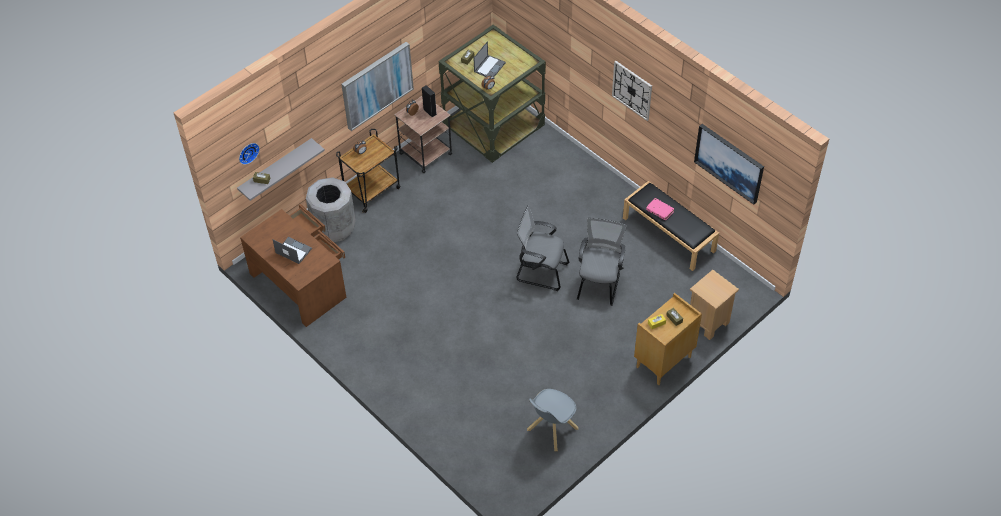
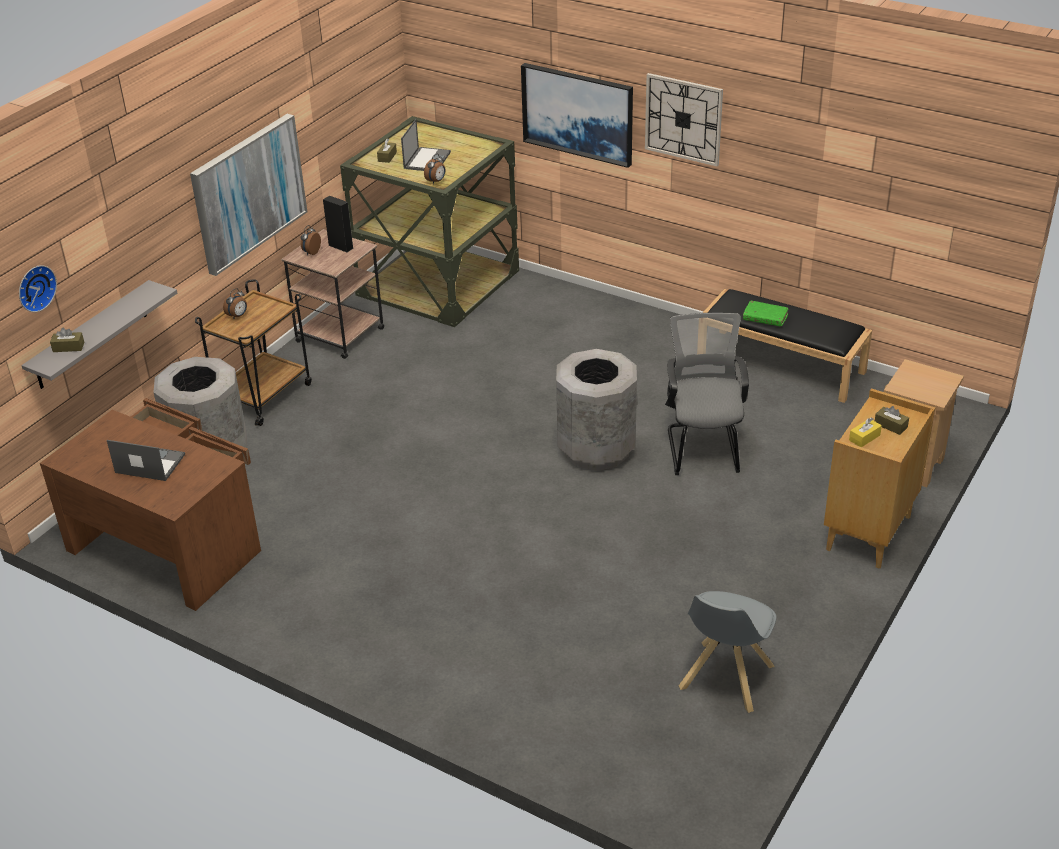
camera: 15 degrees left, 15 degrees down
chair [516,205,569,291] -> grey trash can [556,349,637,471]
pink book [646,198,674,220] -> green book [743,301,789,327]
picture [694,124,764,205] -> picture moved to [521,63,633,168]

